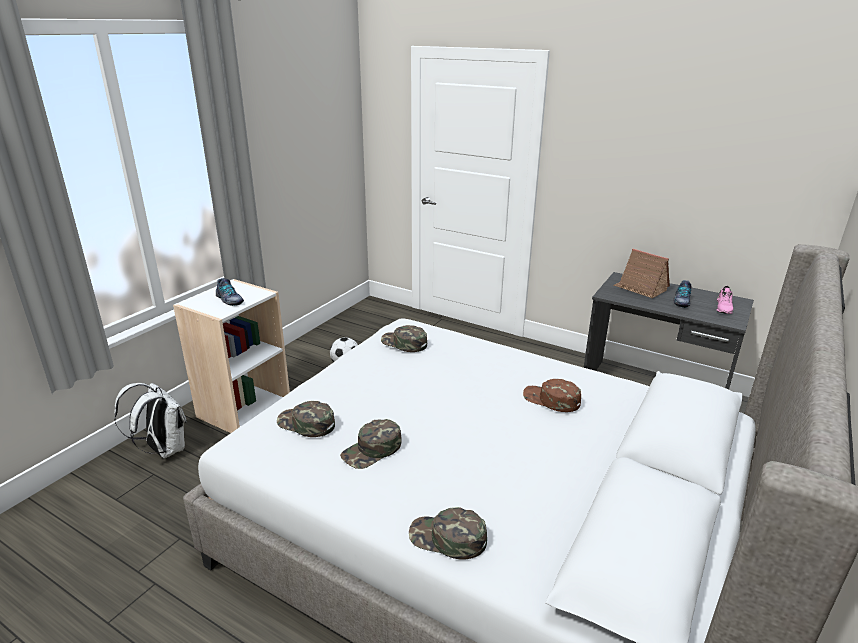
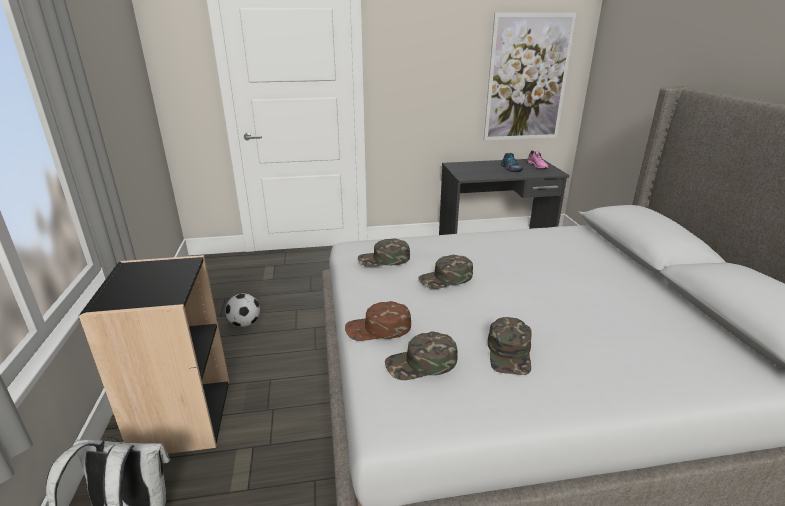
camera: 40 degrees left, 0 degrees up
white bookcase [173,279,290,433] -> black bookcase [79,255,229,454]
shoe [216,278,244,306] -> none
green cap [409,507,487,560] -> green cap moved to [418,255,473,289]
brown cap [523,379,581,412] -> brown cap moved to [345,301,411,341]
toy house [613,249,670,298] -> none
none -> picture [484,13,576,140]

